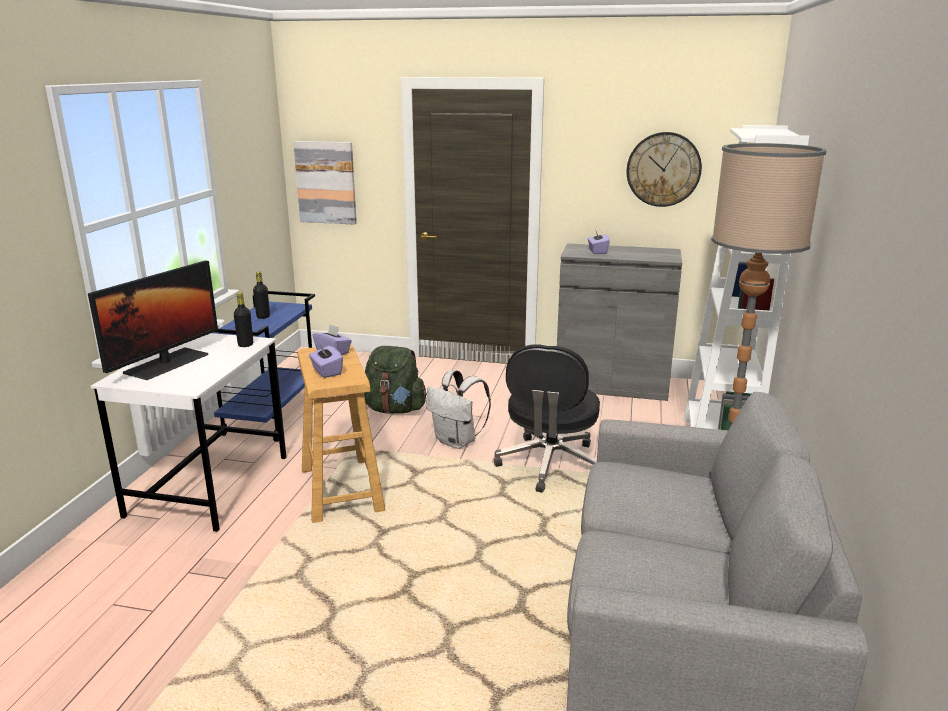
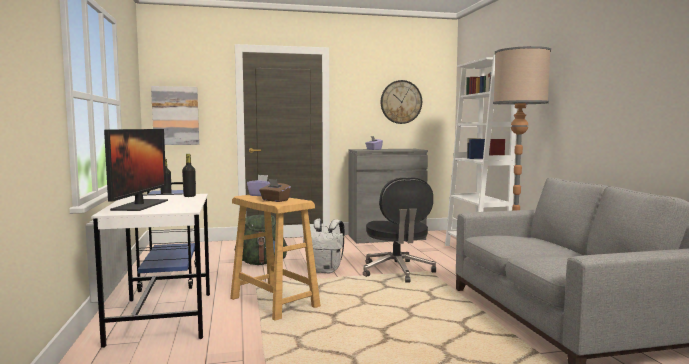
camera: 25 degrees left, 15 degrees down
purple tissue box [309,345,343,378] -> brown tissue box [259,179,291,202]

